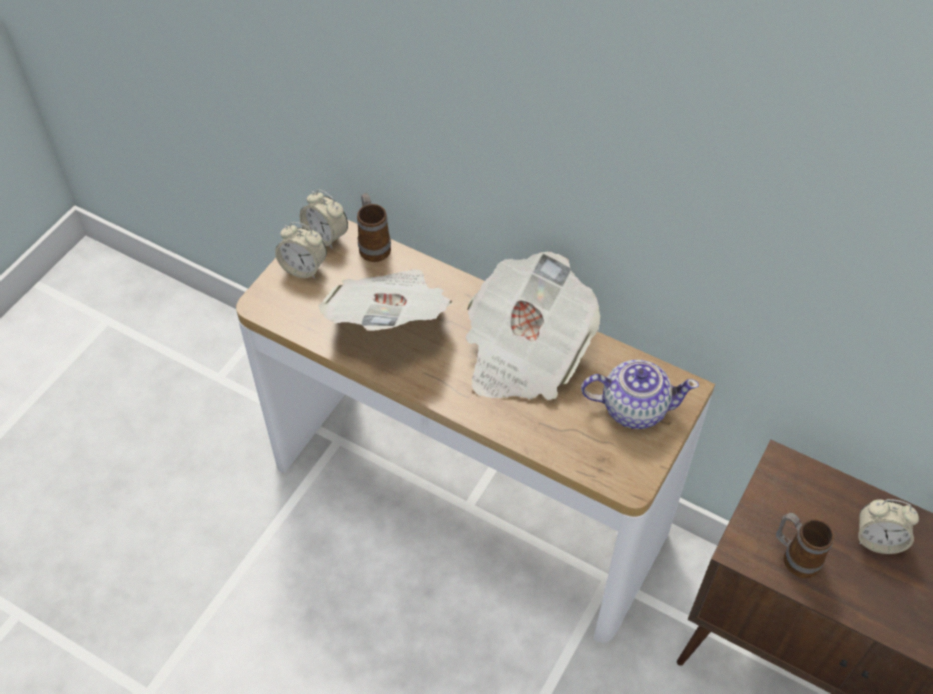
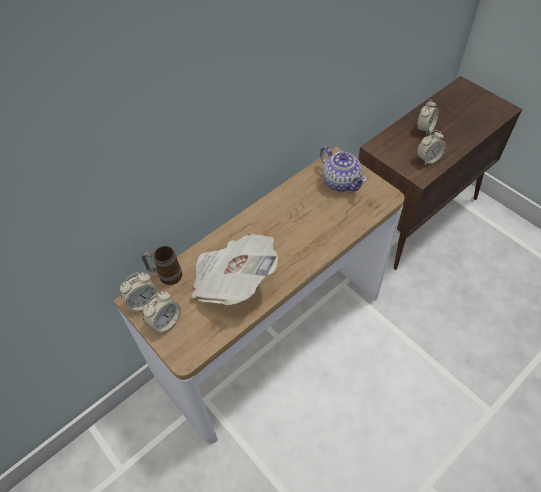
camera: 70 degrees left, 0 degrees up
newspaper [466,252,600,400] -> none
teapot [581,360,699,429] -> teapot turned 120 degrees clockwise [320,146,367,192]
mug [776,513,834,578] -> alarm clock [417,130,446,166]

